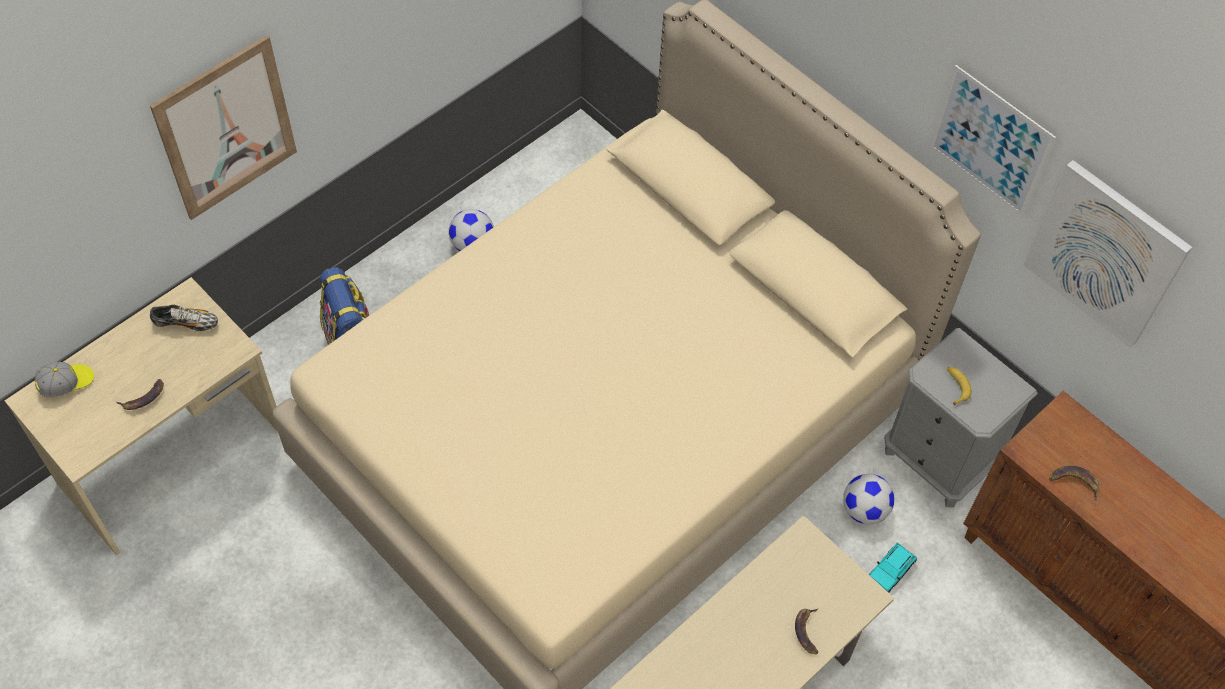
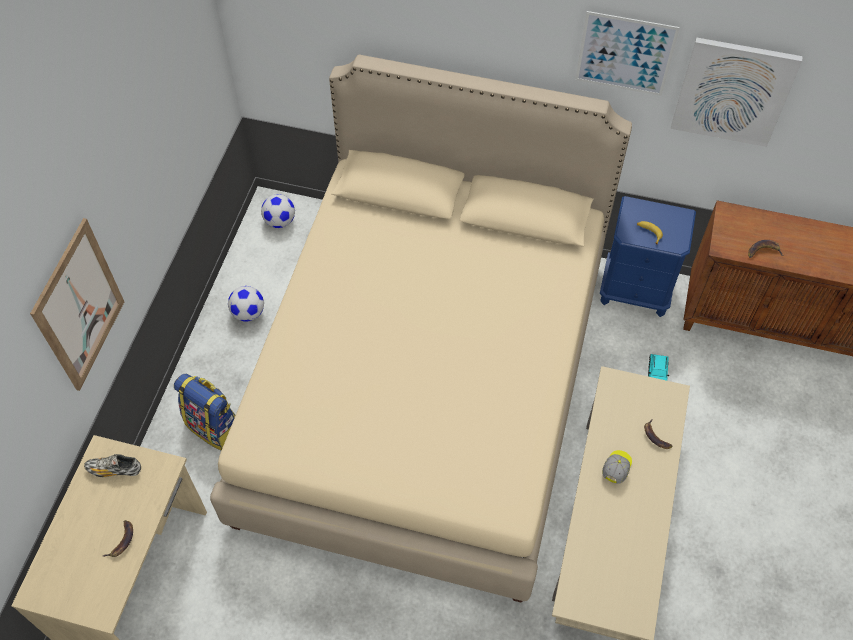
camera: 30 degrees left, 0 degrees up
cap [35,362,94,397] -> cap moved to [602,450,632,484]
shoe [150,305,218,331] -> shoe turned 150 degrees counterclockwise [84,454,141,477]
football [843,474,894,525] -> football moved to [261,194,295,228]
grey nightstand [884,328,1038,507] -> blue nightstand [600,196,696,317]

